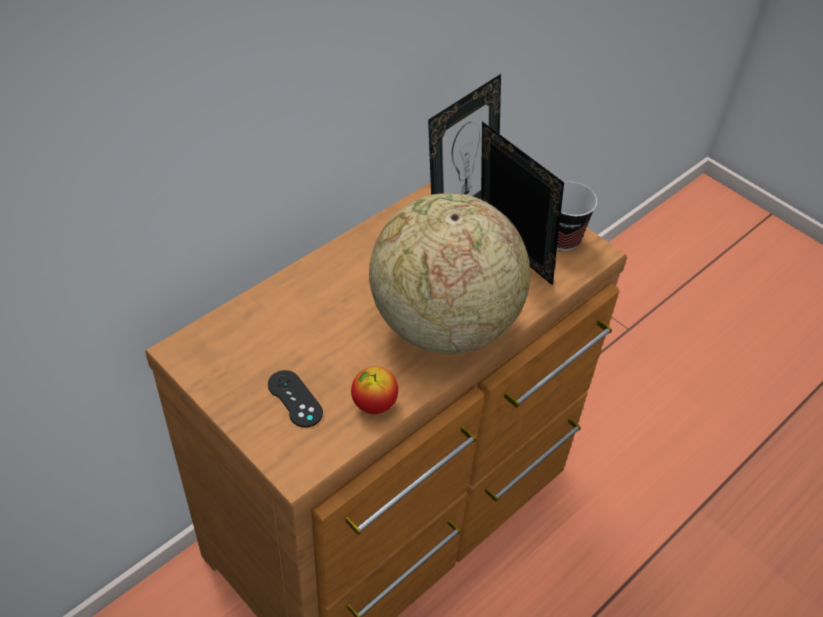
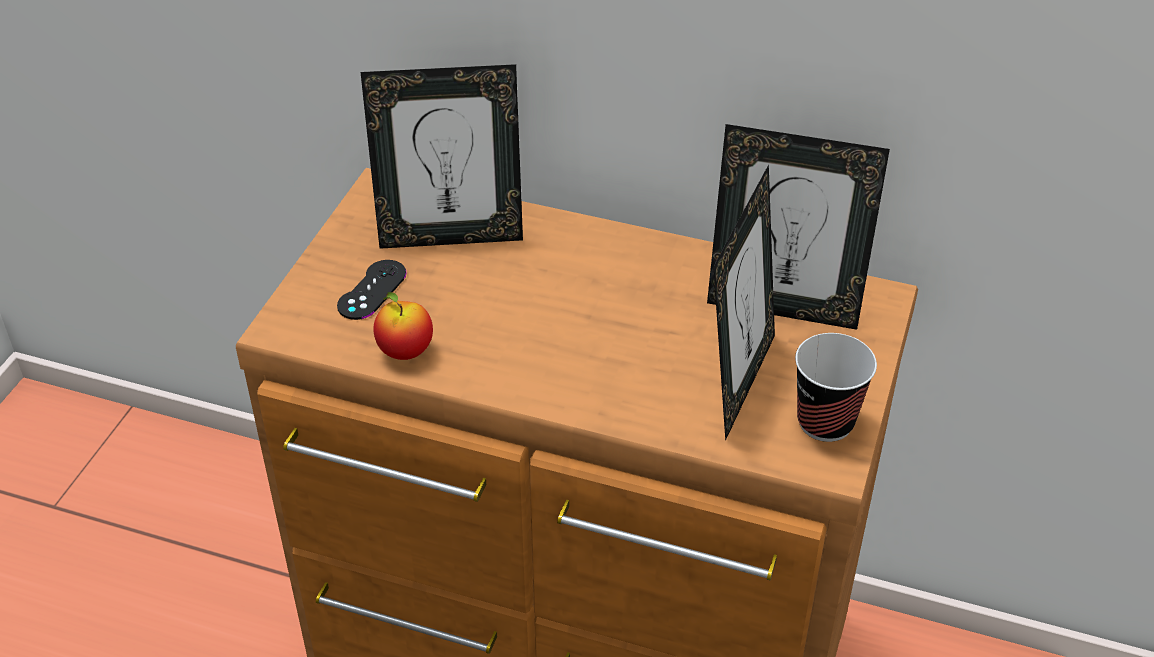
camera: 65 degrees right, 5 degrees down
globe [369,193,530,354] -> none
none -> picture frame [360,64,523,249]

